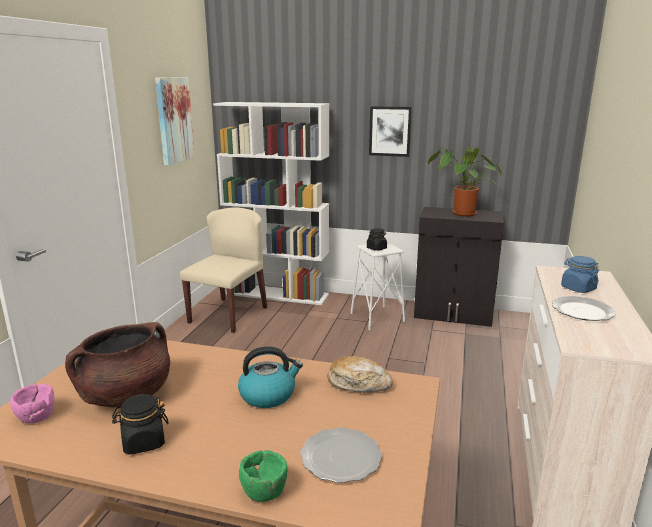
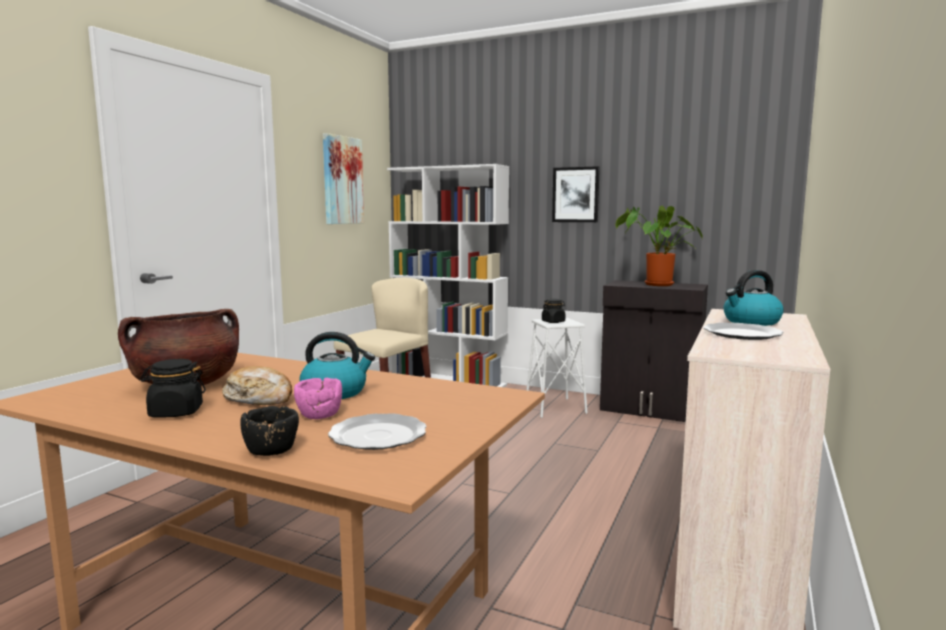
camera: 10 degrees right, 10 degrees down
pink bowl [10,384,54,424] -> pink bowl moved to [294,378,342,419]
green bowl [239,450,288,502] -> black bowl [240,406,299,456]
bread [327,356,393,392] -> bread moved to [222,366,292,405]
blue jar [561,256,599,293] -> kettle [723,270,784,326]

